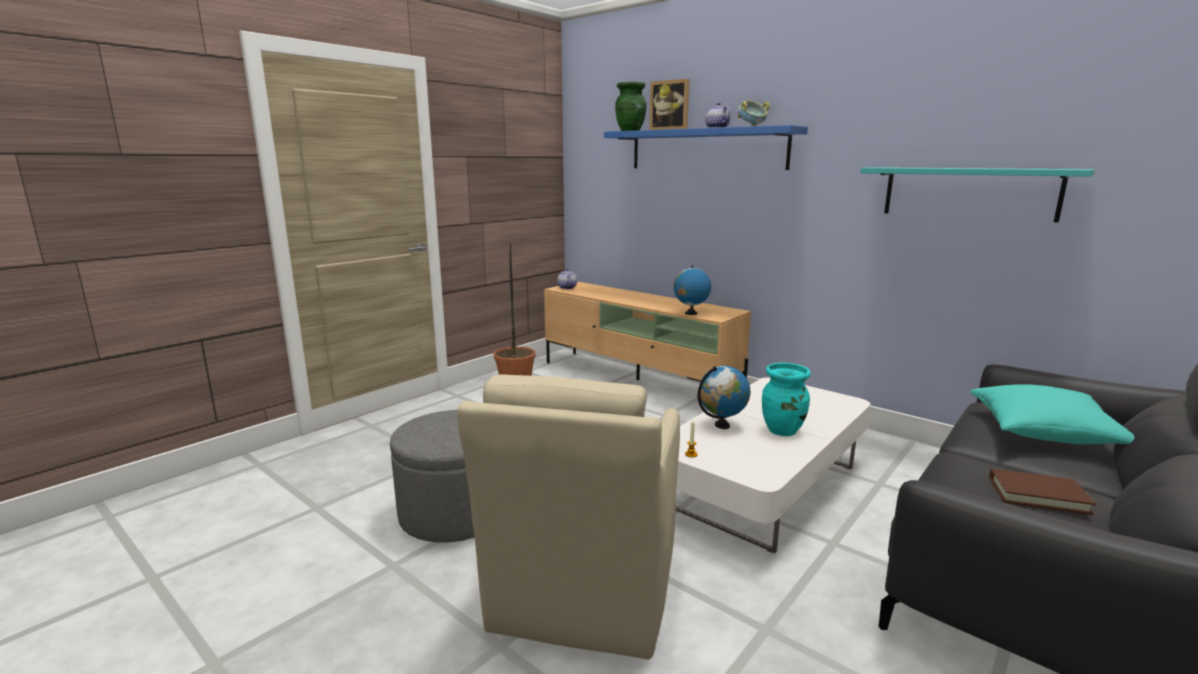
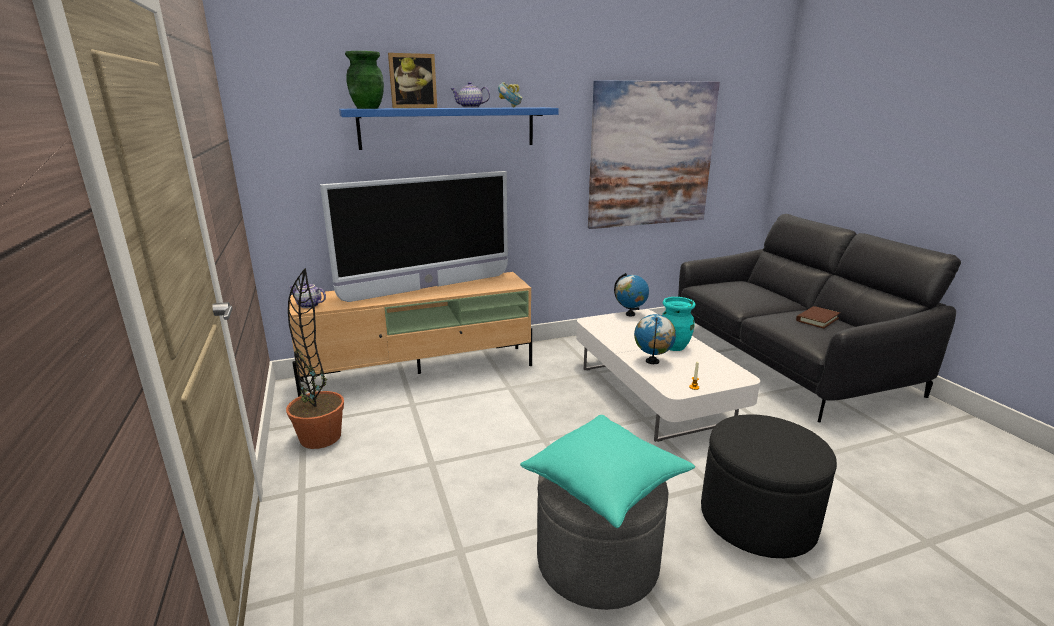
camera: 60 degrees left, 5 degrees up
beige armchair [457,375,680,659] -> black ottoman [701,414,837,558]
globe [674,265,711,315] -> globe moved to [614,273,649,316]
turquoise shelf [860,167,1095,223] -> picture [588,80,720,229]
turquoise pillow [970,384,1134,444] -> turquoise pillow moved to [520,415,695,528]
none -> television [320,171,508,302]

